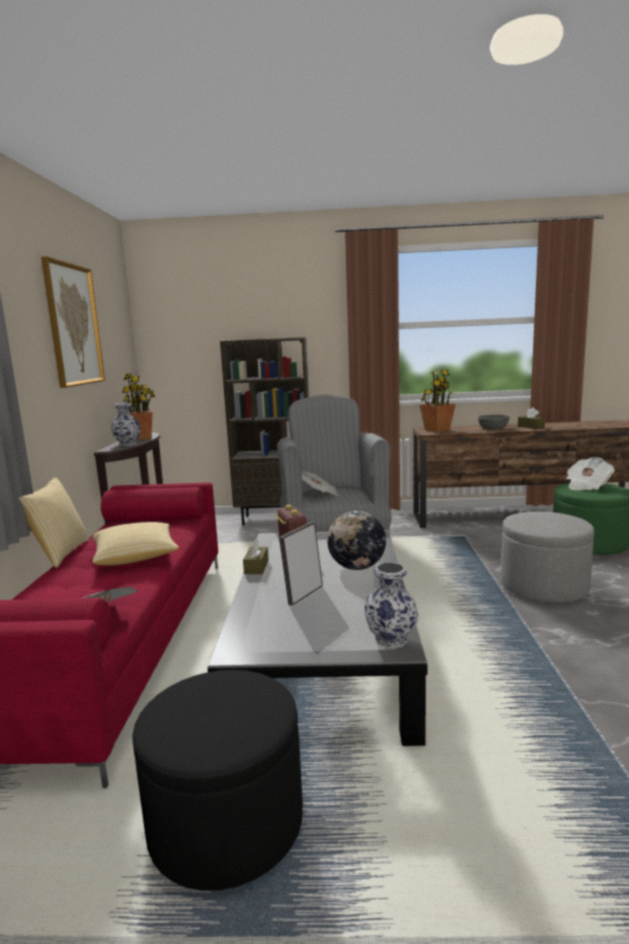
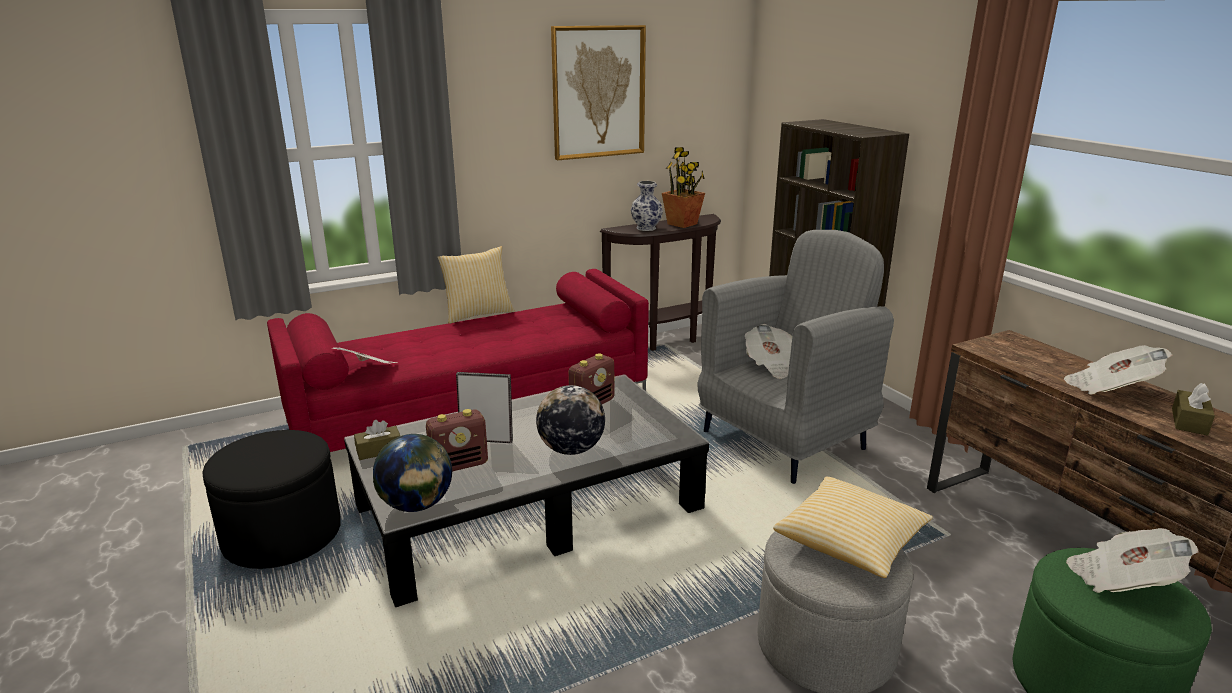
camera: 60 degrees right, 10 degrees up
pillow [92,522,179,566] -> pillow moved to [773,477,933,578]
brown tissue box [243,539,269,574] -> brown tissue box moved to [354,420,400,460]
vase [364,562,418,648] -> globe [373,434,452,512]
potted plant [420,368,456,432] -> none
grey bowl [478,414,509,429] -> newspaper [1064,345,1172,394]
none -> radio [426,409,488,471]

